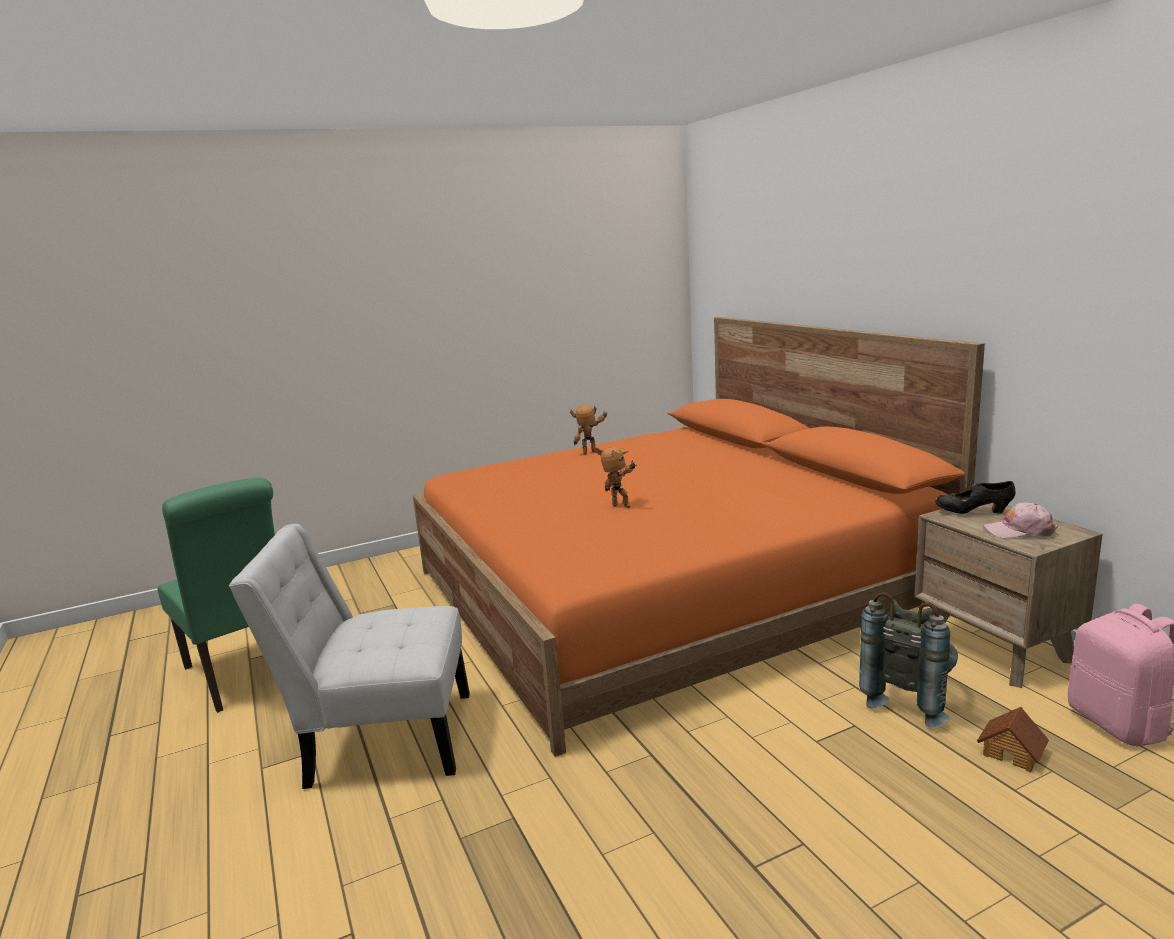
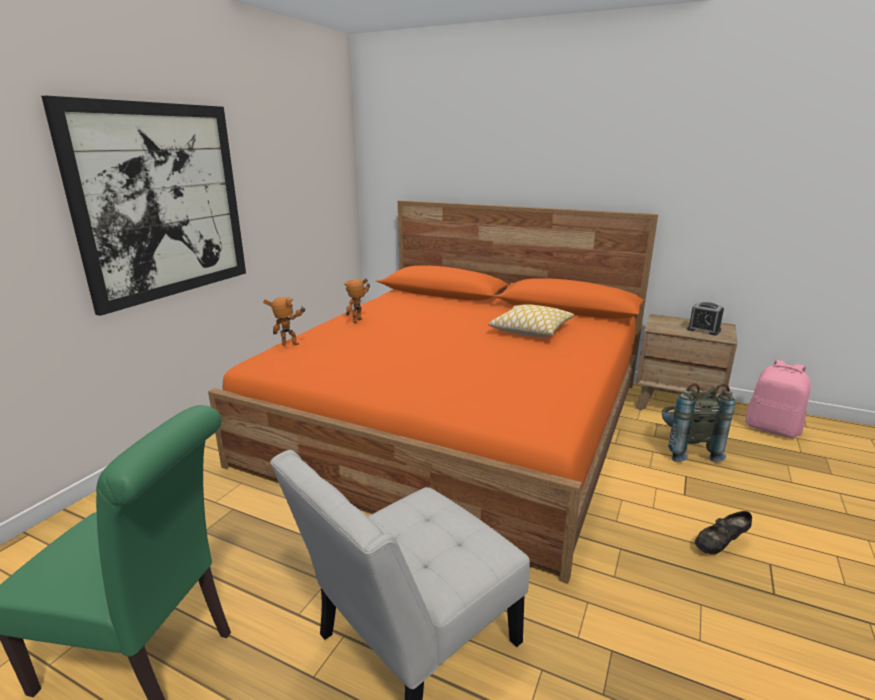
camera: 40 degrees left, 5 degrees up
toy robot [594,447,636,508] -> toy robot moved to [263,297,306,345]
black shoe [935,481,1016,514] -> black shoe moved to [695,511,752,554]
toy house [977,707,1049,772] -> none
pink cap [983,502,1058,539] -> alarm clock [687,302,724,336]
none -> picture [41,96,246,316]
none -> pillow [488,304,574,337]

